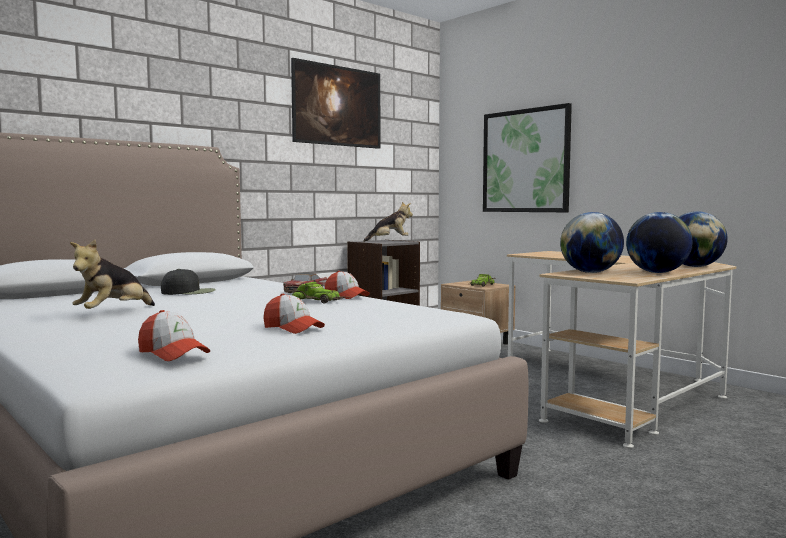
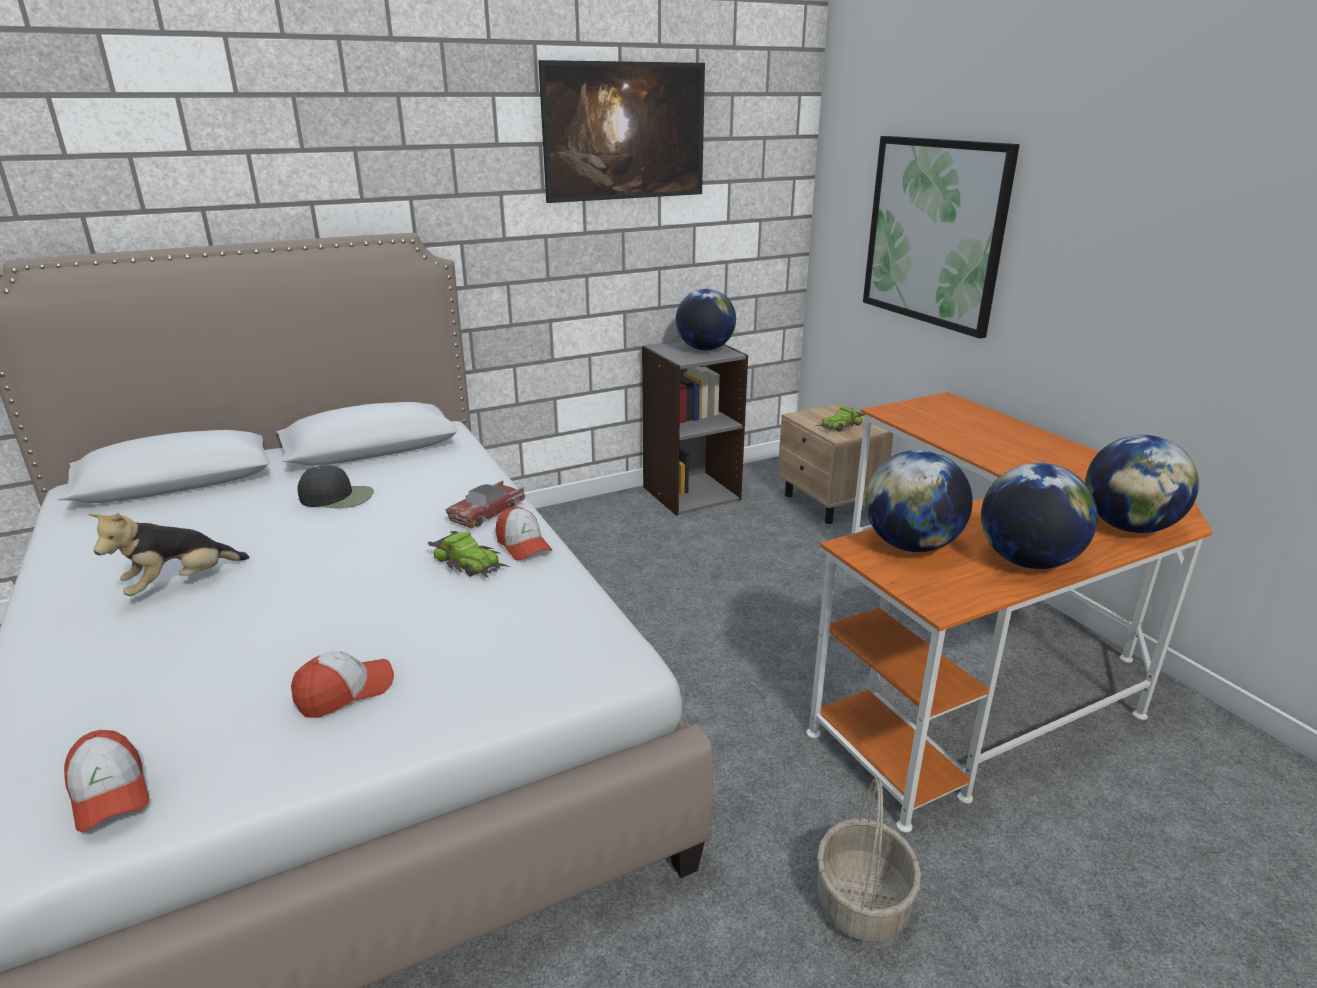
camera: 15 degrees right, 20 degrees up
cap [263,294,325,334] -> cap turned 90 degrees counterclockwise [291,651,394,718]
plush toy [363,202,413,242] -> globe [676,289,736,351]
beige desk [507,251,736,448] -> orange desk [807,392,1212,833]
none -> basket [817,779,921,942]

